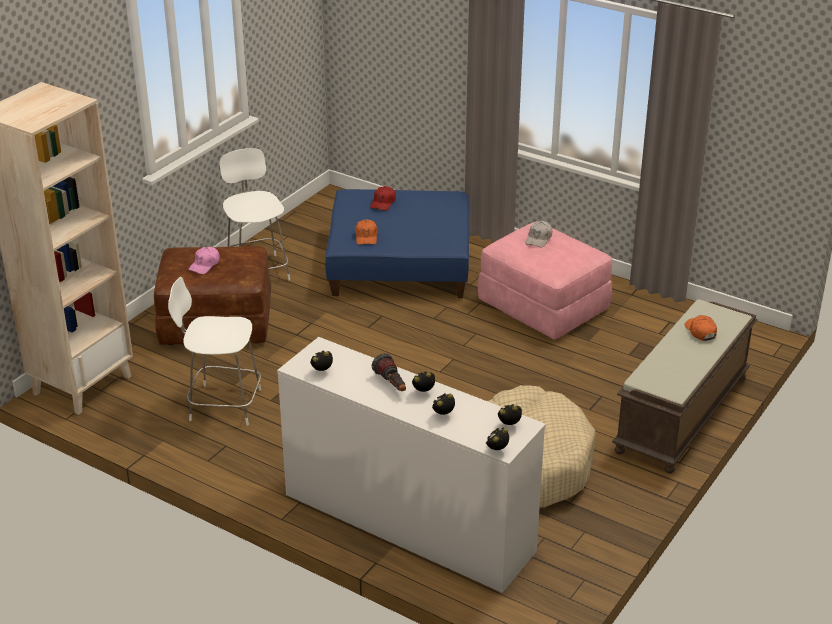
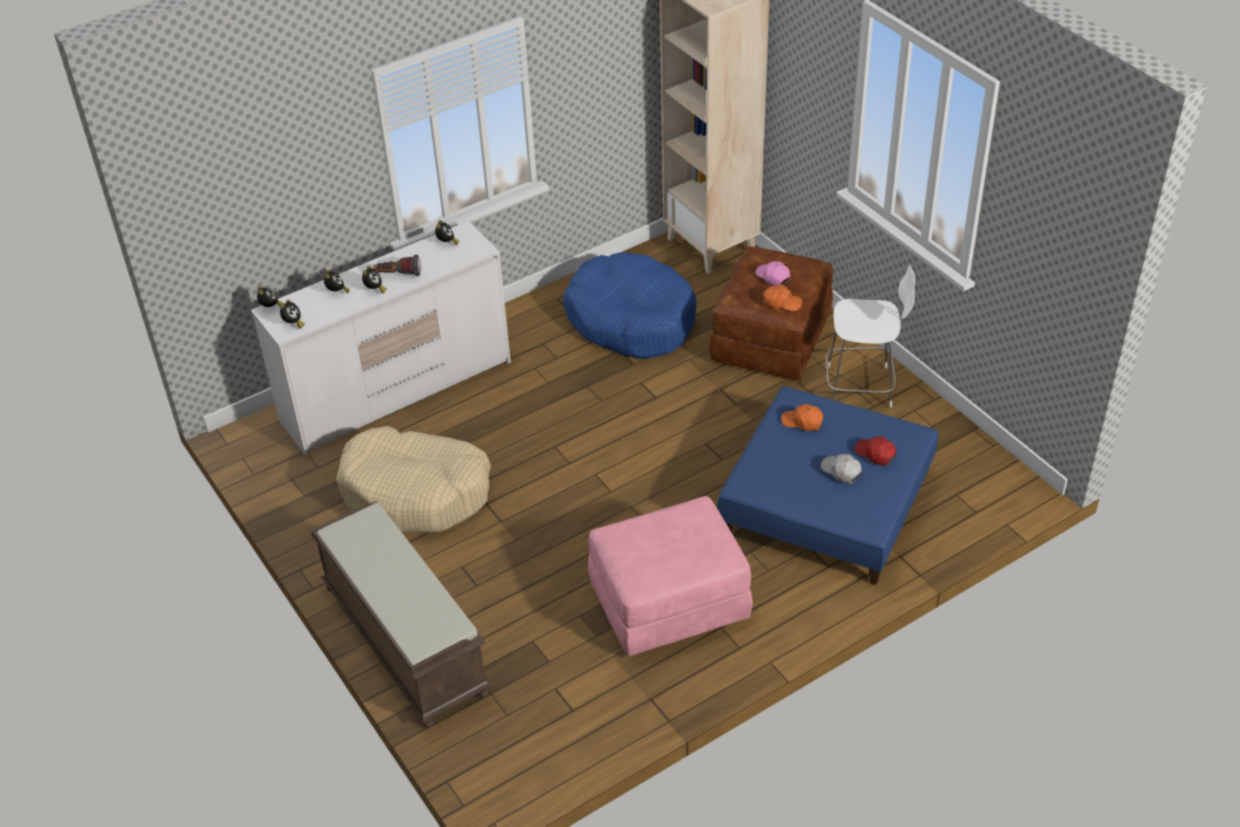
camera: 115 degrees right, 10 degrees up
white chair [168,277,261,425] -> blue dog bed [563,252,697,359]
white cap [525,221,553,247] -> white cap moved to [821,454,862,484]
orange cap [685,315,717,341] -> orange cap moved to [763,285,802,311]

